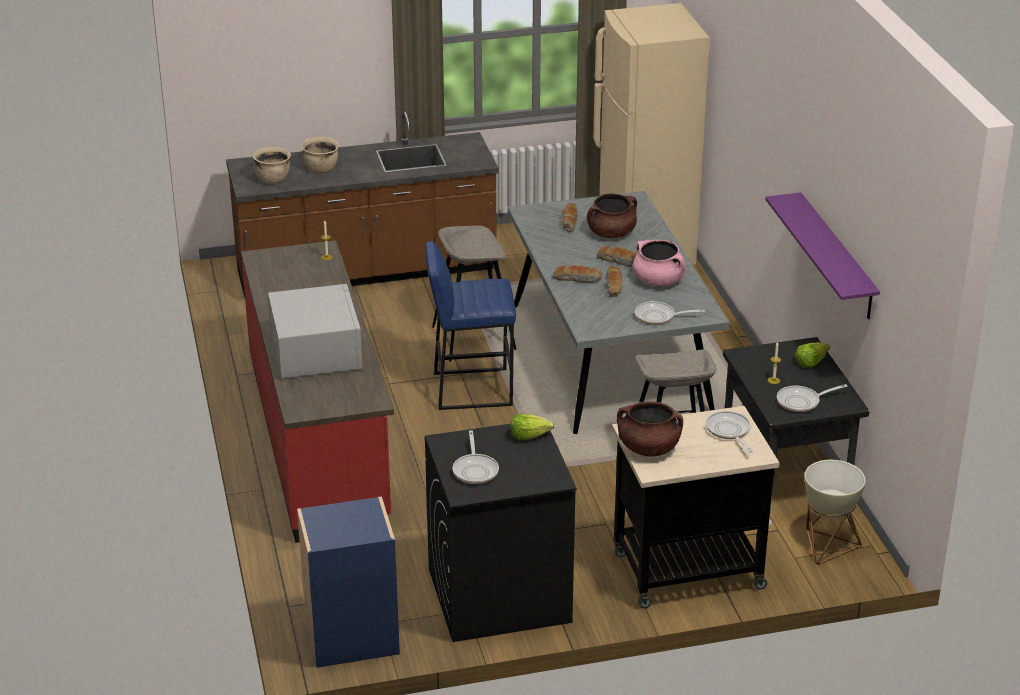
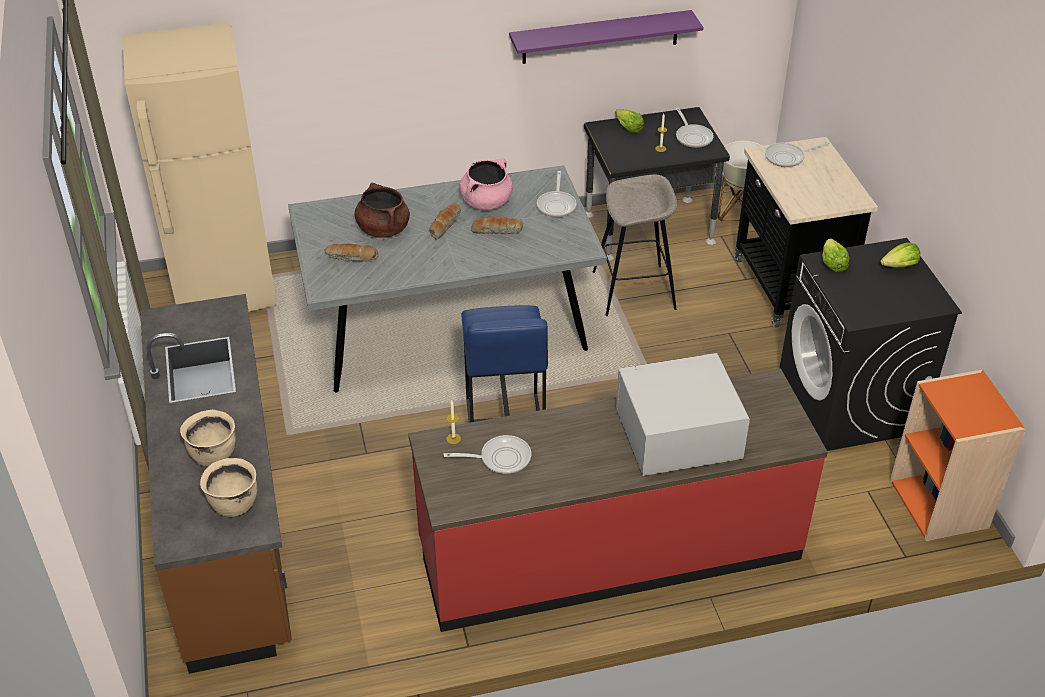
camera: 90 degrees left, 10 degrees up
blue bookcase [297,496,400,668] -> orange bookcase [890,370,1026,541]
grey stool [432,225,516,362] -> none
frying pan [452,430,499,484] -> frying pan moved to [443,435,531,474]
bread [553,265,603,283] -> none
brown cooking pot [617,401,683,457] -> none
none -> lettuce [880,243,920,268]

